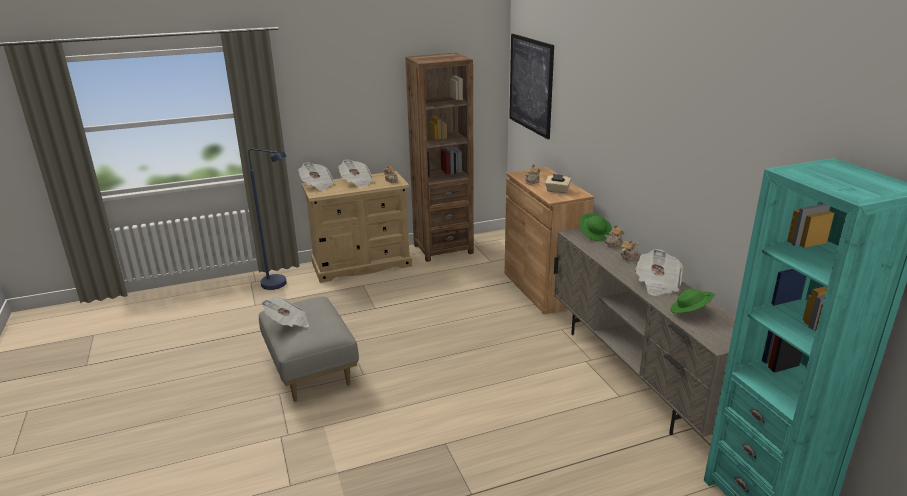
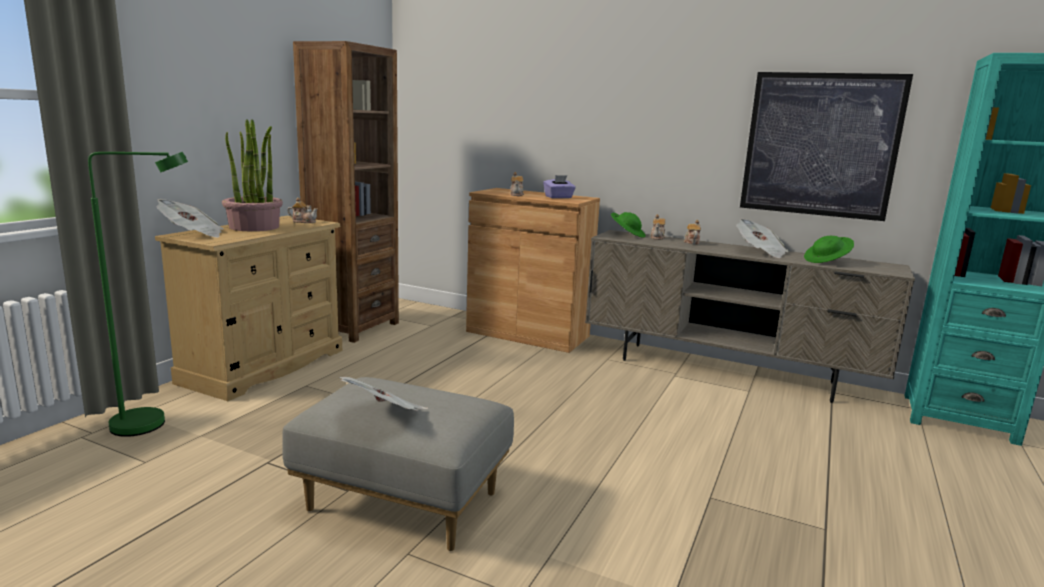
camera: 45 degrees left, 10 degrees down
blue floor lamp [248,149,287,290] -> green floor lamp [88,152,188,437]
newspaper [338,160,373,188] -> potted plant [222,119,283,231]
picture [509,34,554,139] -> picture moved to [740,72,913,221]
beige tissue box [545,174,571,193] -> purple tissue box [543,175,576,198]

